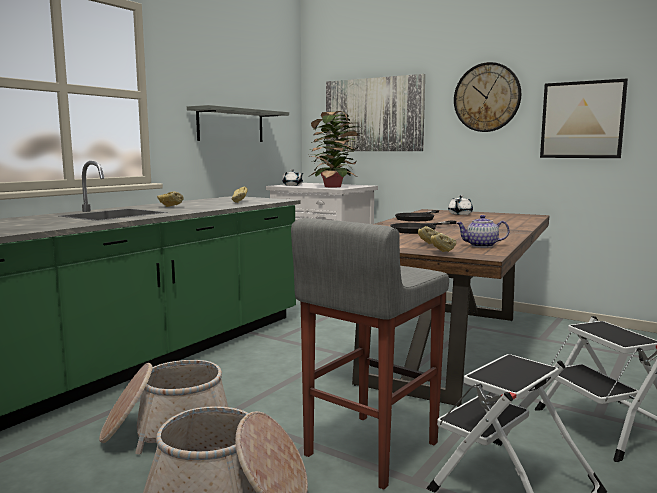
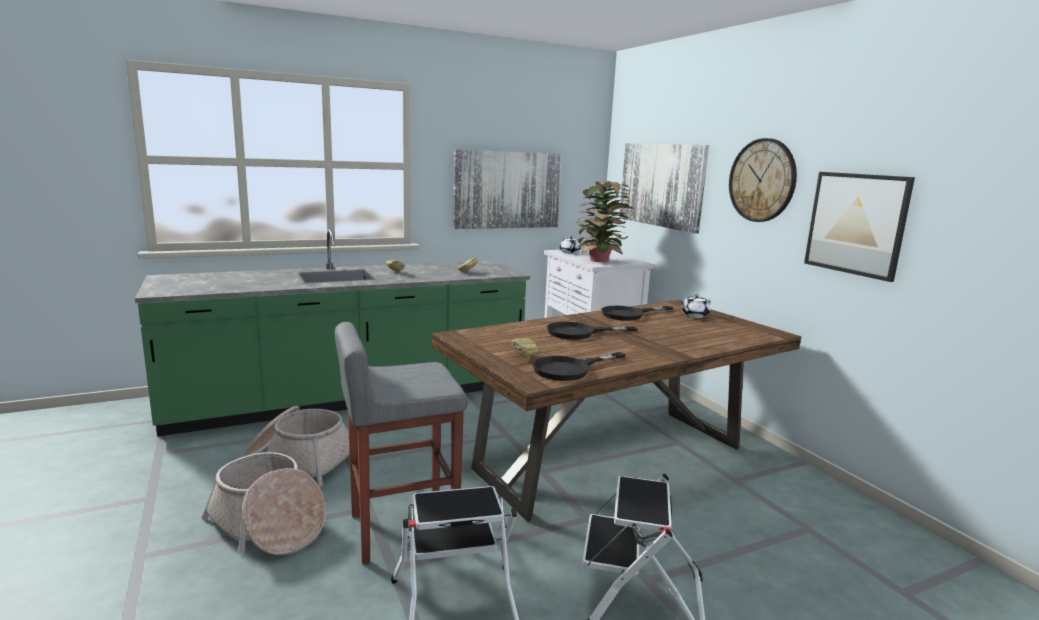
camera: 30 degrees right, 5 degrees up
grey shelf [187,105,289,142] -> picture [453,150,562,229]
bread [431,233,456,252] -> none
teapot [456,215,509,248] -> black frying pan [532,352,626,381]

